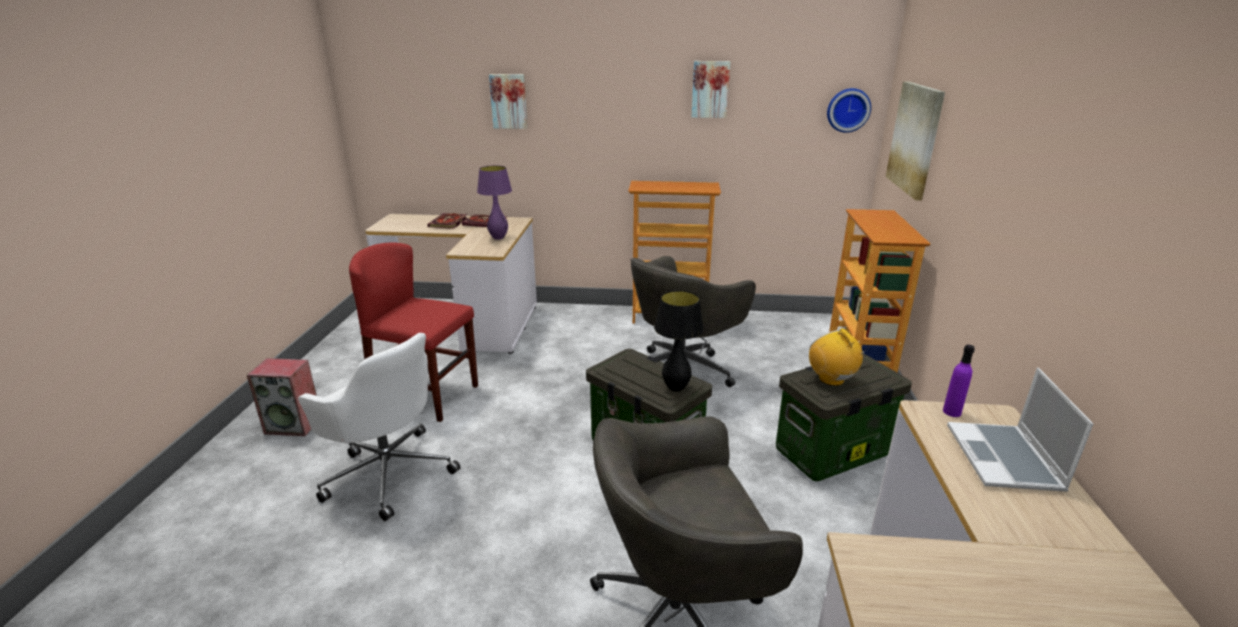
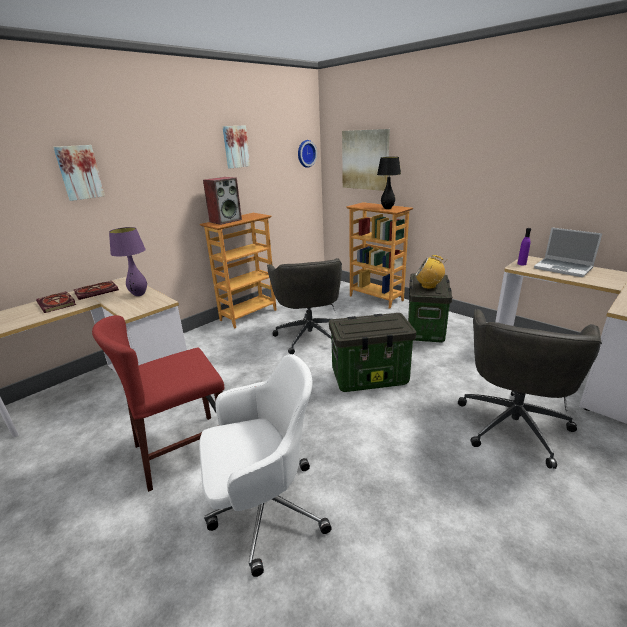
camera: 50 degrees left, 0 degrees up
speaker [247,358,317,436] -> speaker moved to [203,177,242,225]
black table lamp [654,291,704,392] -> black table lamp moved to [377,157,401,209]

